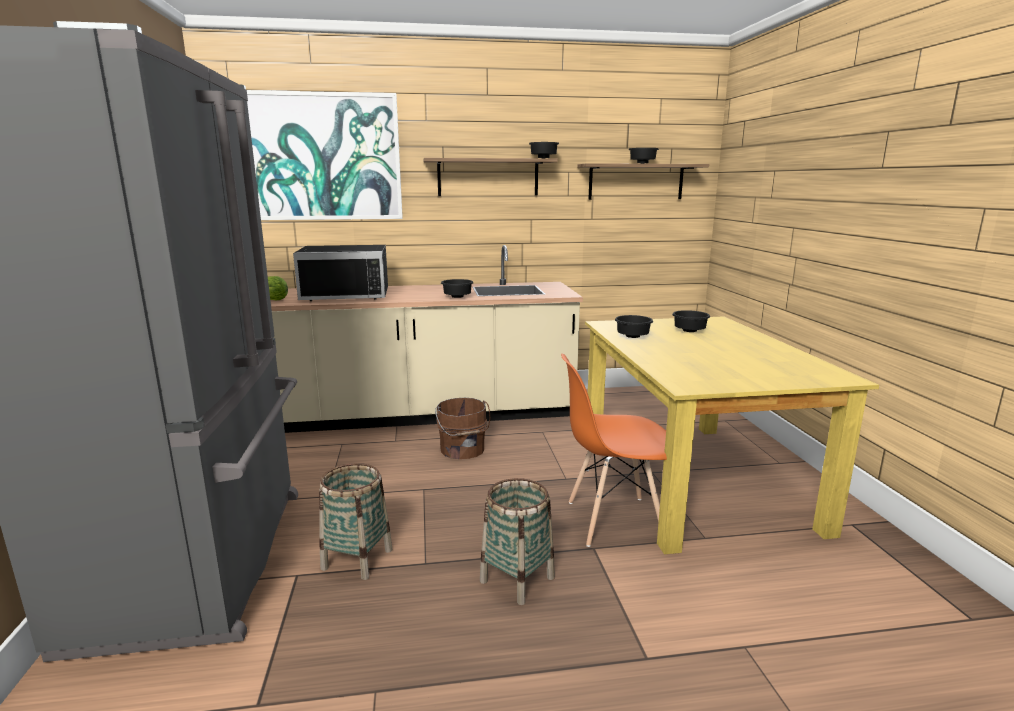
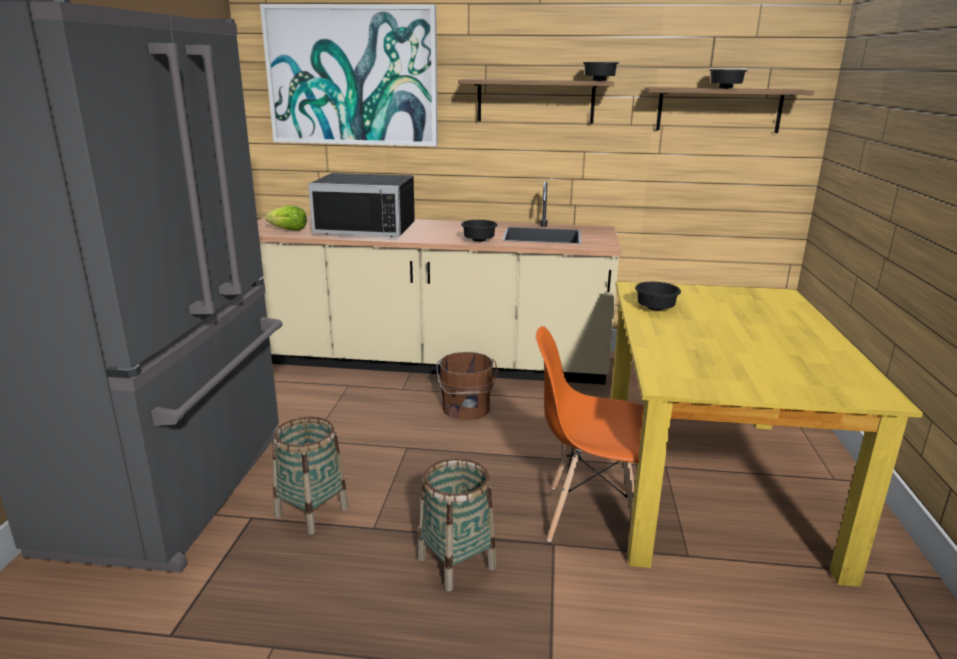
camera: 15 degrees right, 5 degrees up
black bowl [672,310,710,332] -> none

